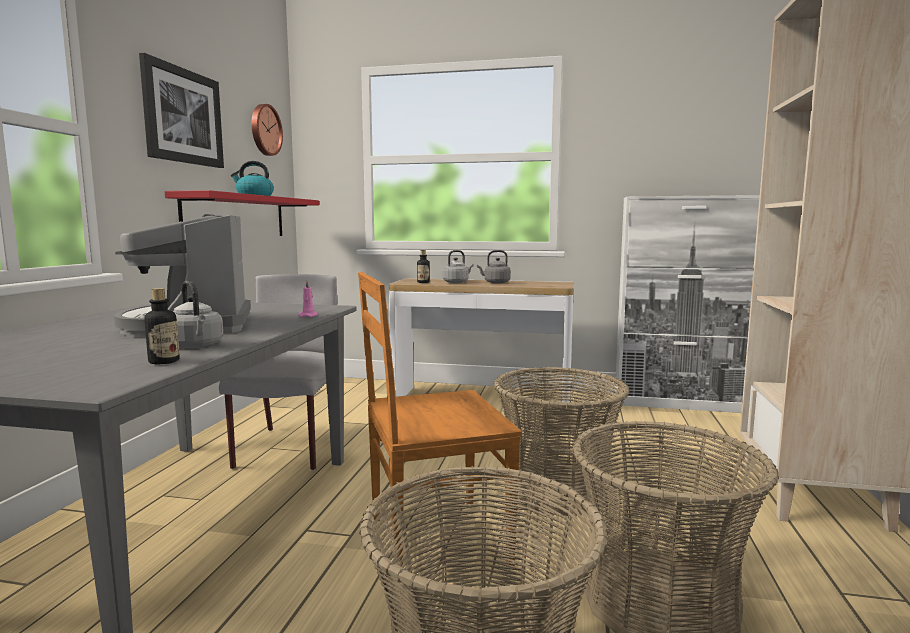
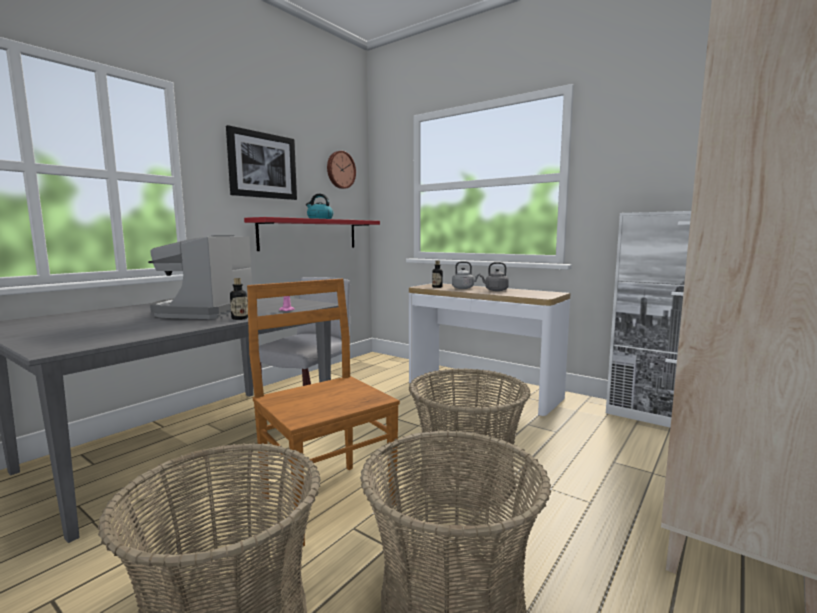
camera: 25 degrees right, 0 degrees up
bottle [144,288,180,364] -> bottle moved to [230,278,248,320]
grey kettle [173,281,223,348] -> none
brown chair [358,272,522,567] -> brown chair turned 45 degrees clockwise [247,279,400,547]

